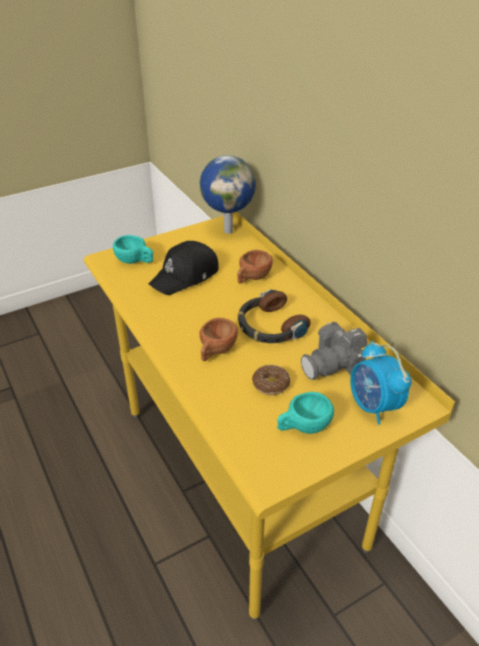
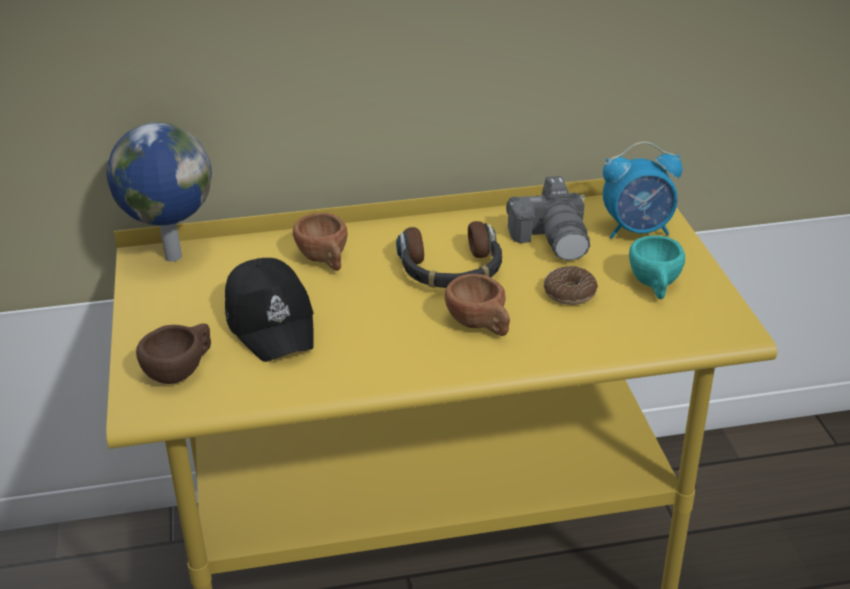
camera: 70 degrees left, 5 degrees down
turquoise cup [113,235,153,264] -> brown cup [136,323,211,384]

